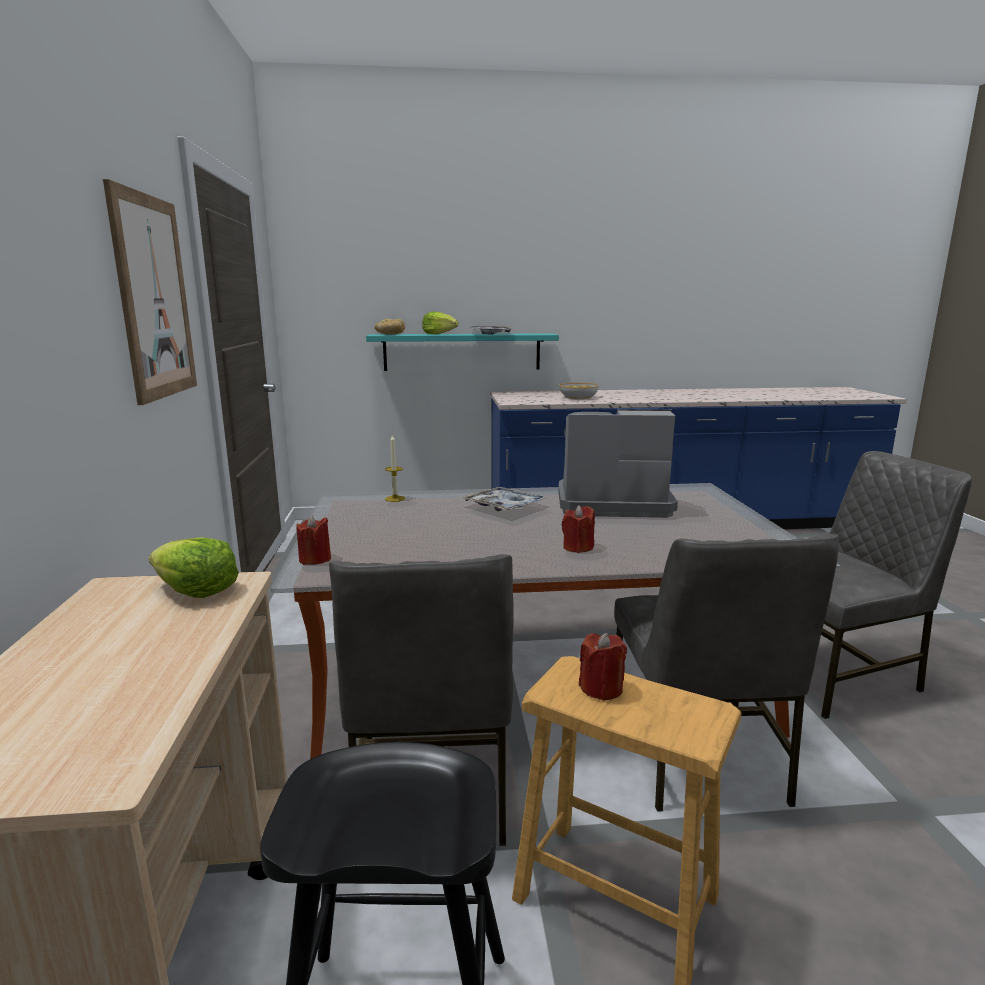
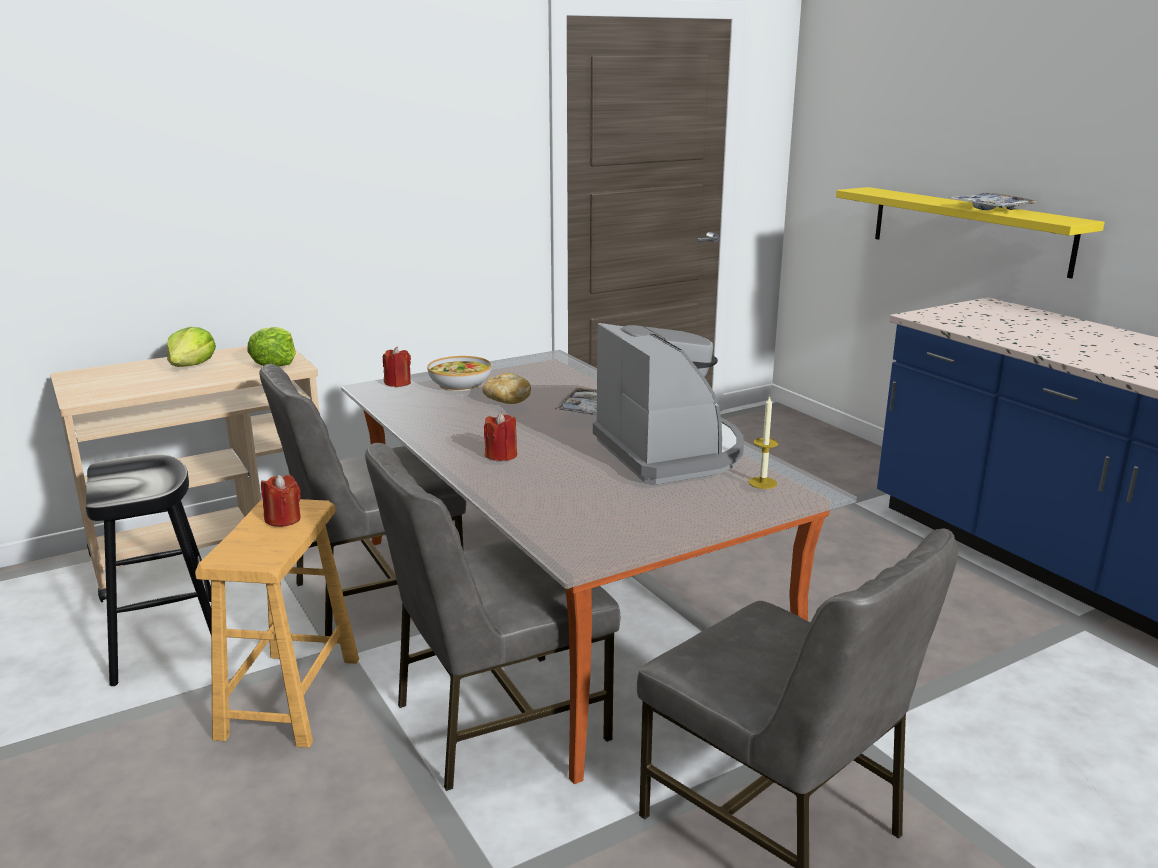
camera: 65 degrees right, 5 degrees up
picture [103,179,197,405] -> none
turquoise shelf [366,333,559,371] -> yellow shelf [836,187,1105,279]
bread [375,319,405,335] -> bread moved to [482,373,531,404]
candle [385,435,405,502] -> candle moved to [749,395,779,489]
lettuce [422,312,459,334] -> lettuce moved to [167,327,216,367]
bowl [559,383,599,399] -> bowl moved to [427,356,492,391]

